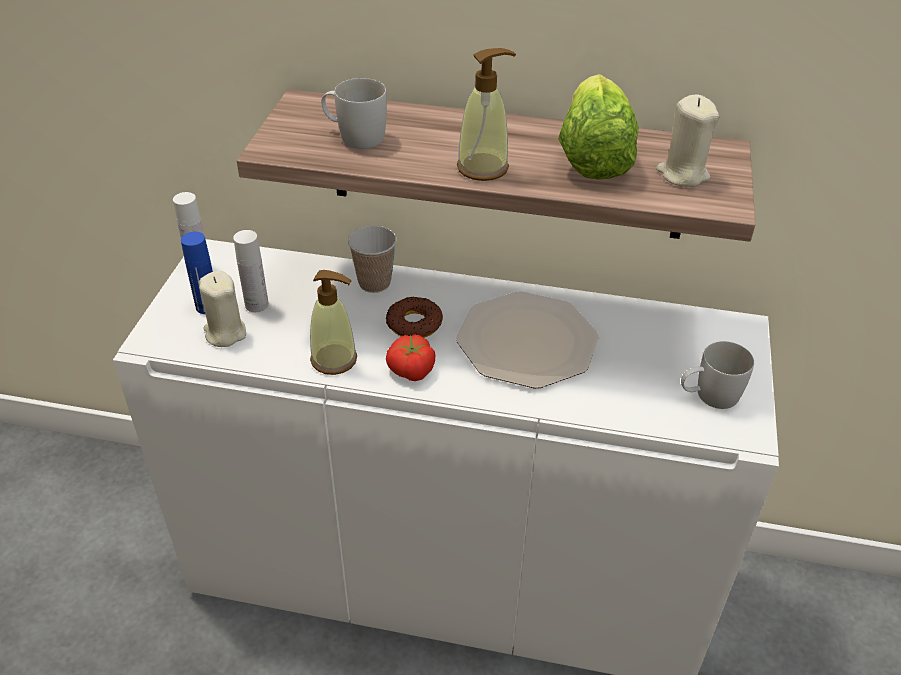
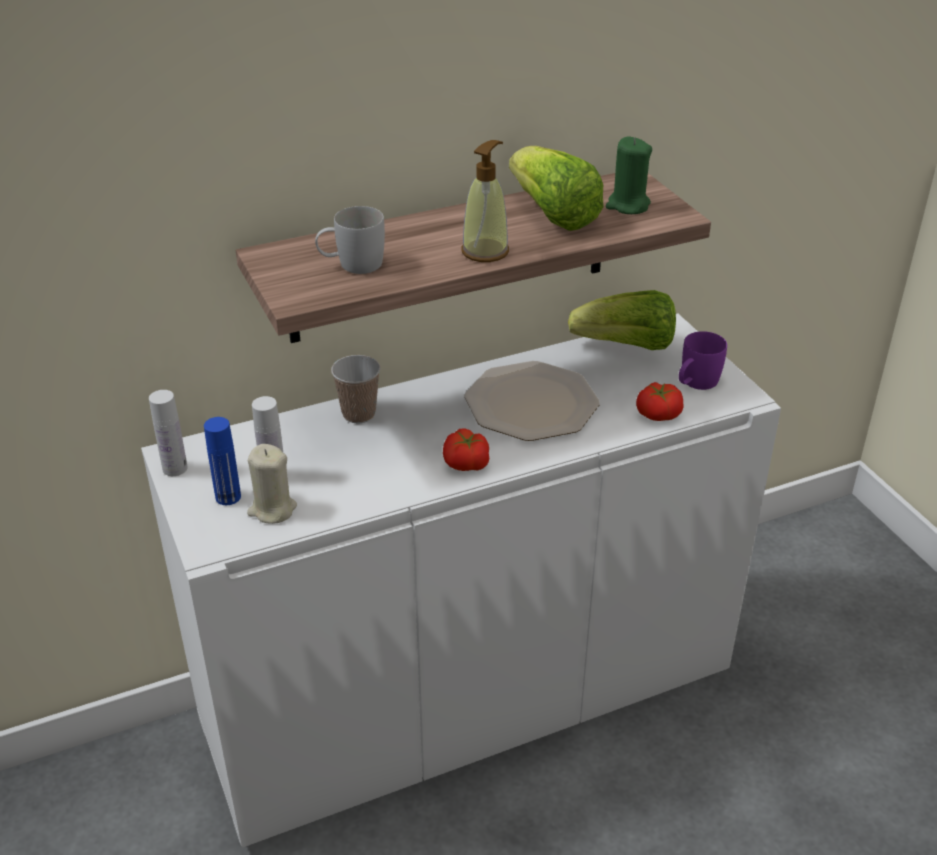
camera: 35 degrees left, 5 degrees down
soap dispenser [310,270,357,375] -> none
donut [386,296,443,338] -> none
beige candle [656,95,719,187] -> green candle [606,136,652,214]
white mug [681,341,754,409] -> purple mug [679,331,727,390]
none -> lettuce [568,290,676,350]
none -> tomato [636,382,683,421]

